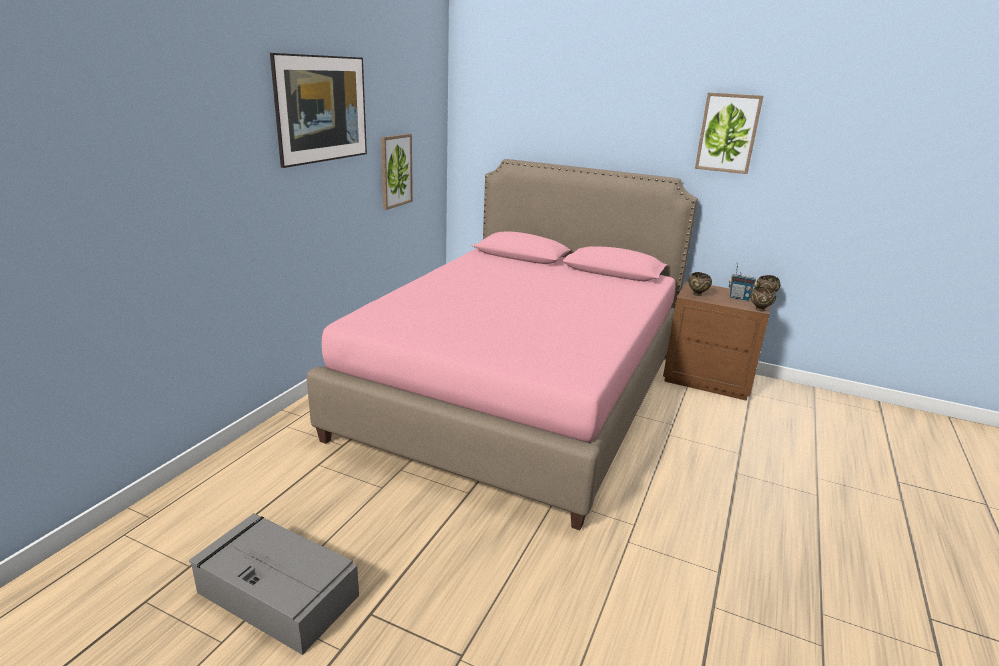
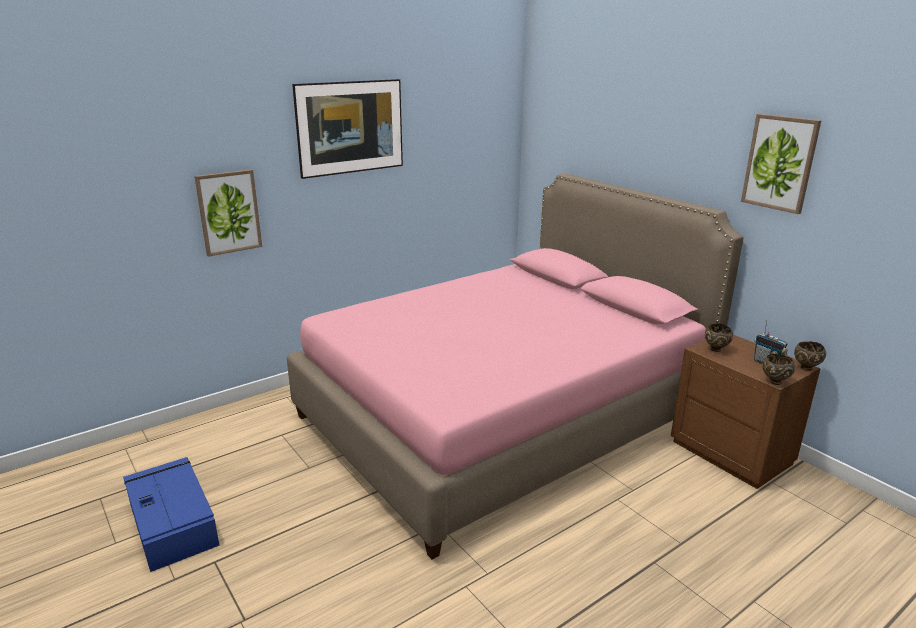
camera: 30 degrees right, 0 degrees up
grey storage box [189,513,359,655] -> blue storage box [123,457,219,572]
picture [381,134,413,210] -> picture moved to [194,169,262,257]

